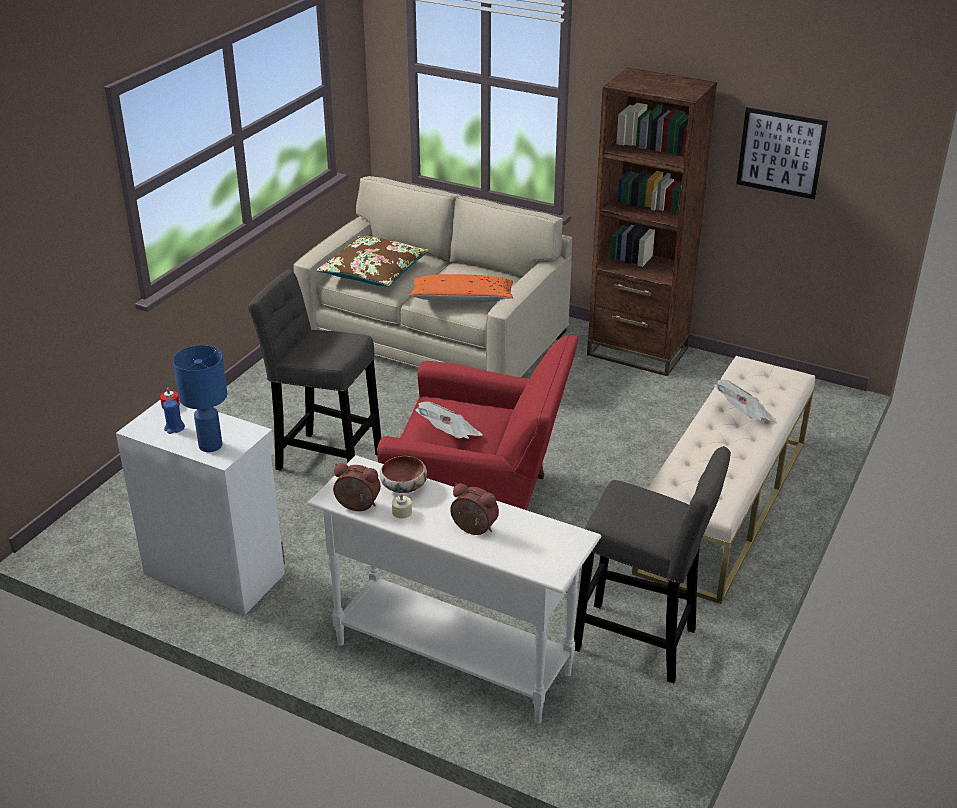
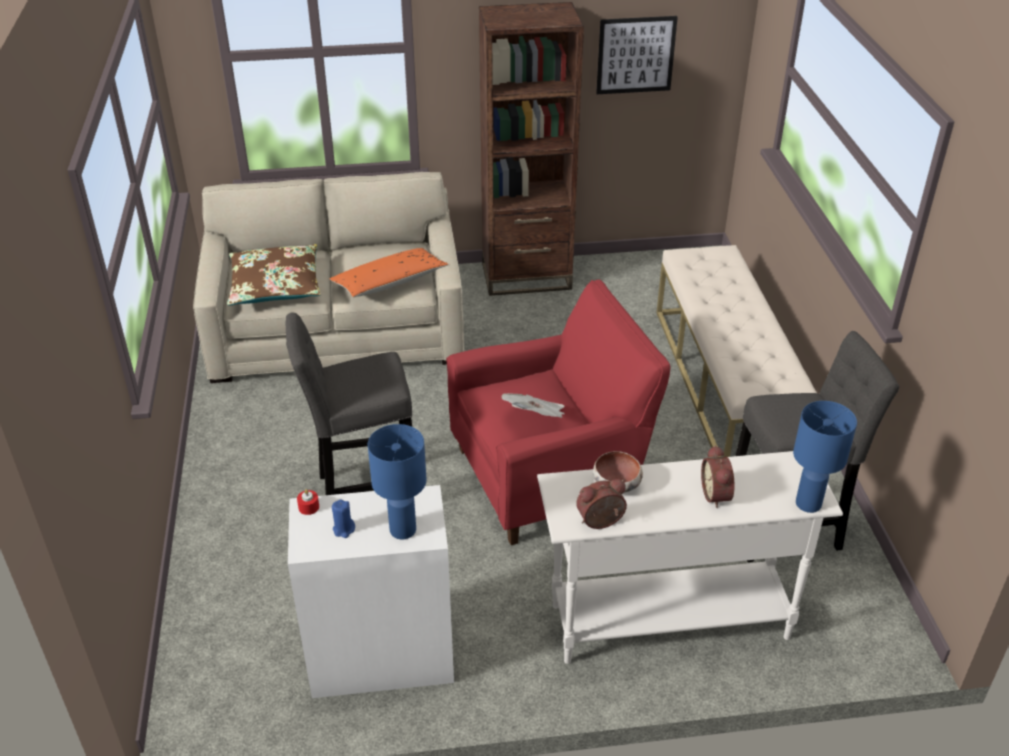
camera: 35 degrees left, 5 degrees up
beige candle [392,493,412,519] -> none
alarm clock [450,483,499,535] -> alarm clock turned 90 degrees counterclockwise [701,445,735,508]
newspaper [714,380,776,421] -> none
none -> blue table lamp [793,401,857,513]

